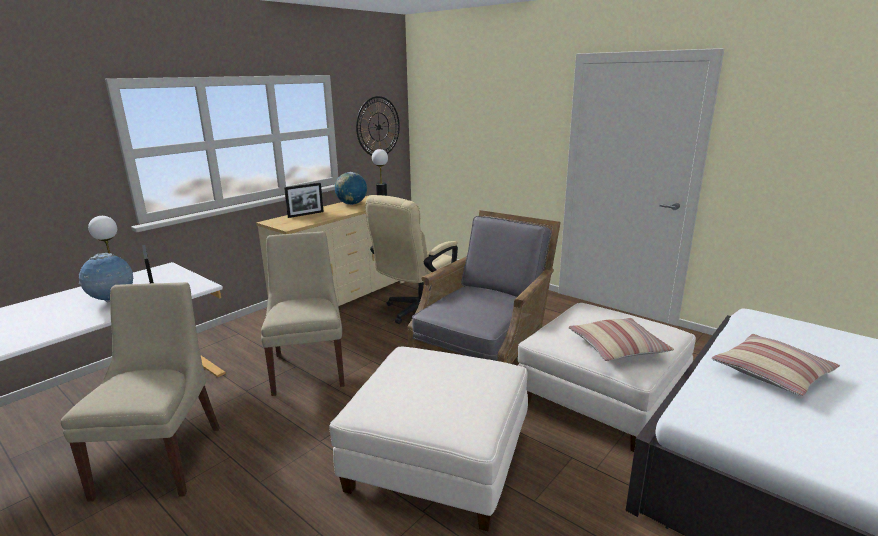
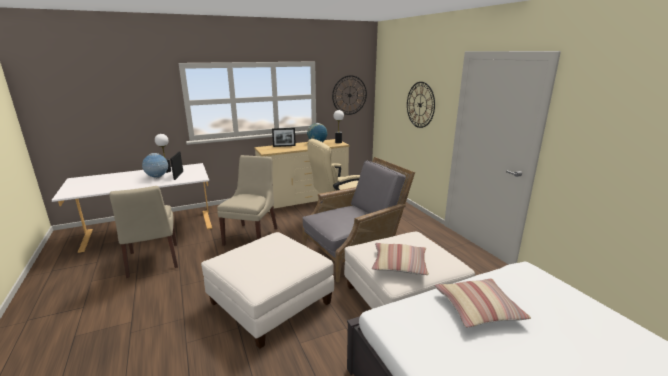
camera: 25 degrees right, 0 degrees up
beige chair [61,282,220,502] -> beige chair turned 135 degrees clockwise [109,186,178,278]
none -> wall clock [407,82,435,128]

